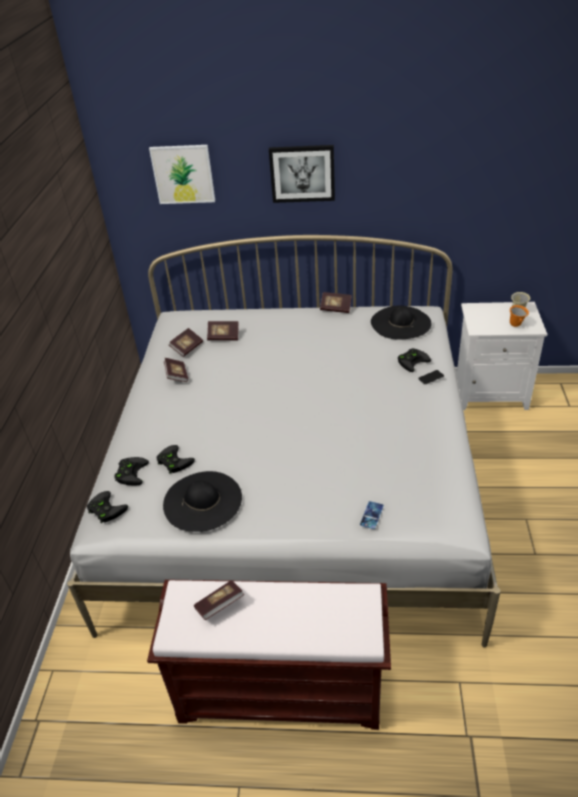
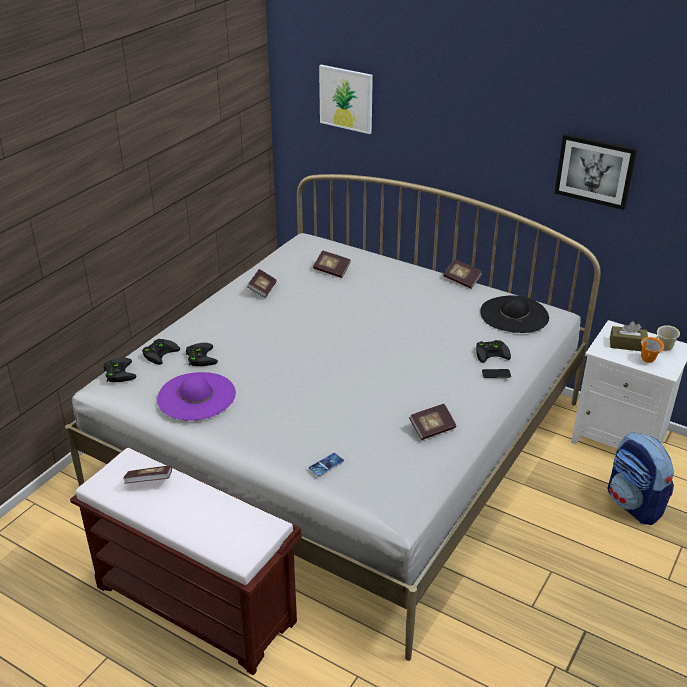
camera: 25 degrees right, 5 degrees down
black hat [163,471,242,532] -> purple hat [157,372,236,420]
book [169,328,203,357] -> book moved to [409,404,456,440]
picture [269,145,335,203] -> picture moved to [555,133,637,210]
none -> backpack [607,432,674,525]
none -> brown tissue box [610,321,648,351]

